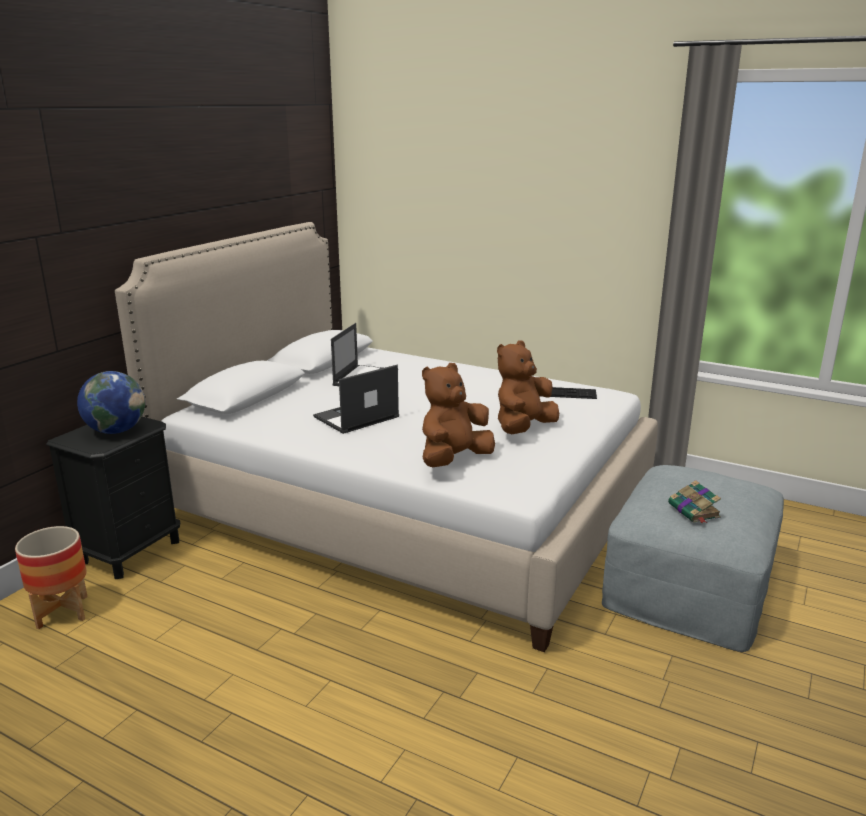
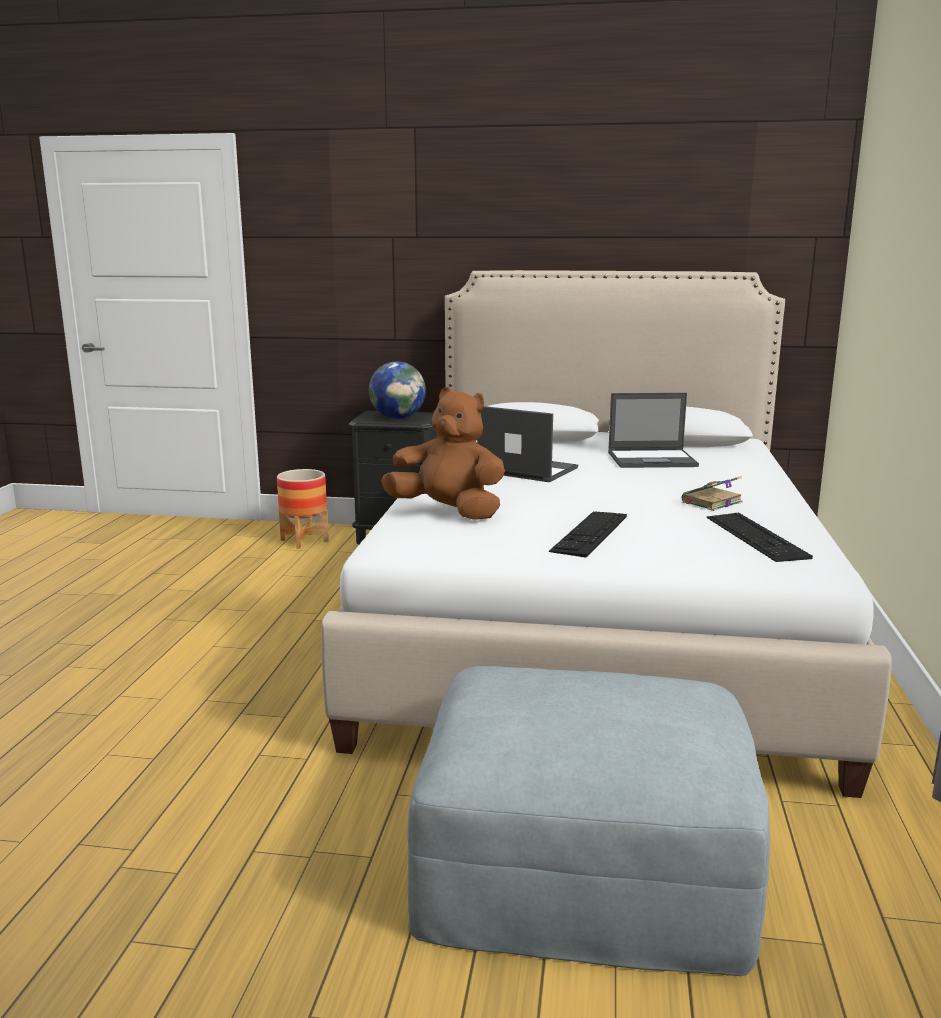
camera: 70 degrees right, 5 degrees down
brown plush toy [497,340,559,434] -> keyboard [549,511,627,558]
book [668,480,721,524] -> book moved to [682,476,743,511]

